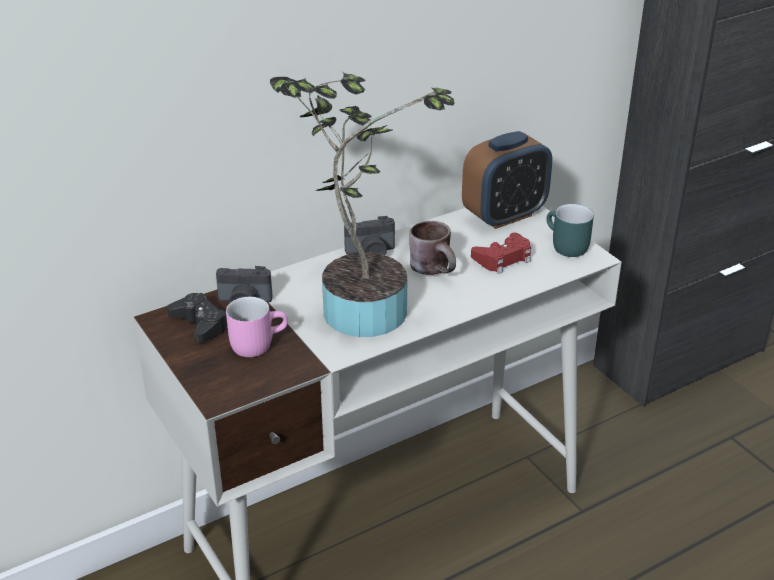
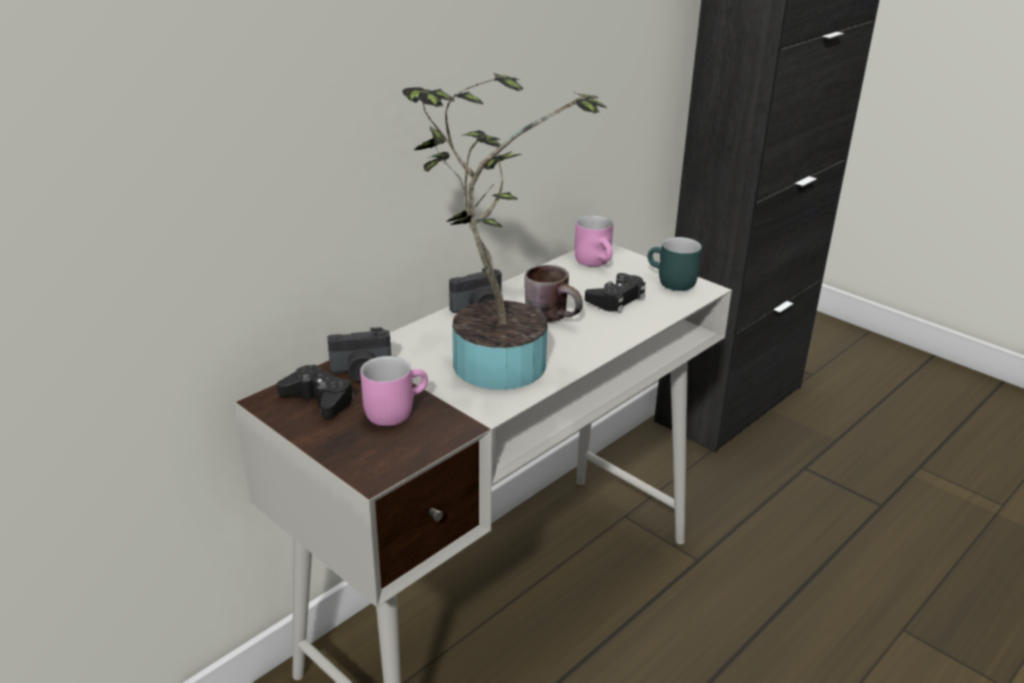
camera: 15 degrees left, 5 degrees down
alarm clock [462,131,552,229] -> pink mug [575,215,613,267]
red game controller [471,233,531,274] -> black game controller [585,273,645,313]

